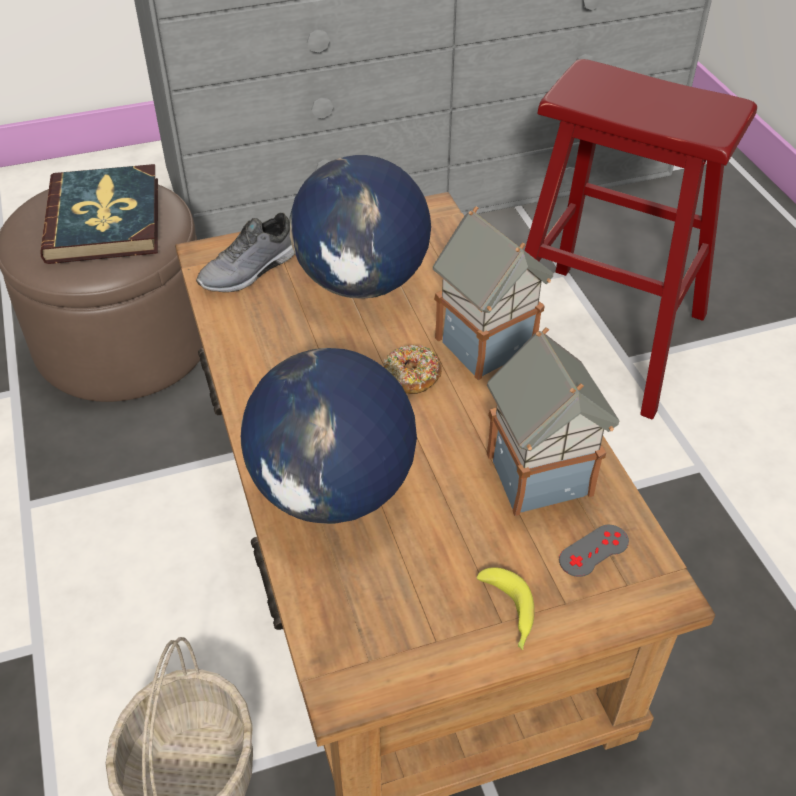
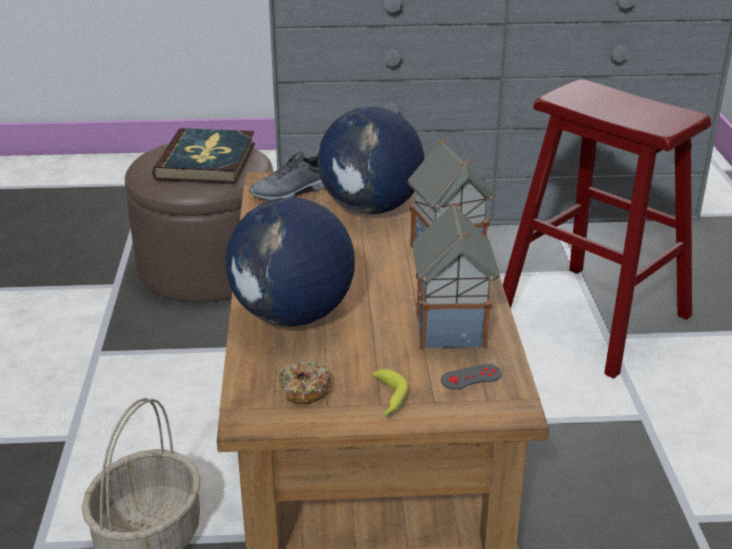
camera: 15 degrees right, 15 degrees down
donut [384,345,442,394] -> donut moved to [279,361,332,404]

